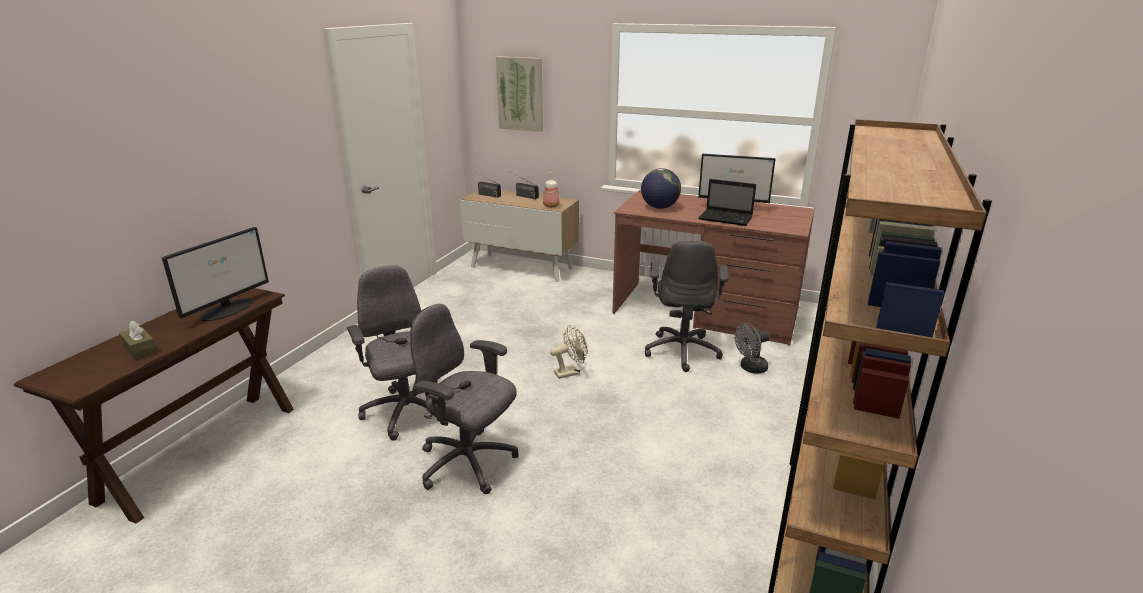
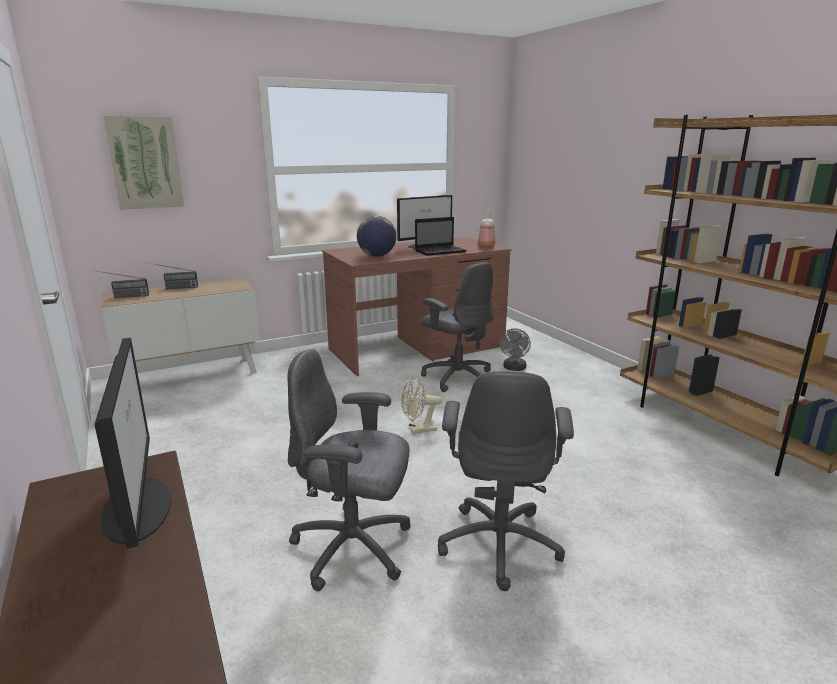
camera: 50 degrees left, 5 degrees down
brown tissue box [119,321,157,360] -> none
grey office chair [410,304,519,494] -> grey office chair turned 60 degrees counterclockwise [438,371,574,591]
bottle [543,172,560,207] -> bottle moved to [478,210,495,247]
beige fan [550,325,588,379] -> beige fan turned 120 degrees counterclockwise [401,377,442,434]

